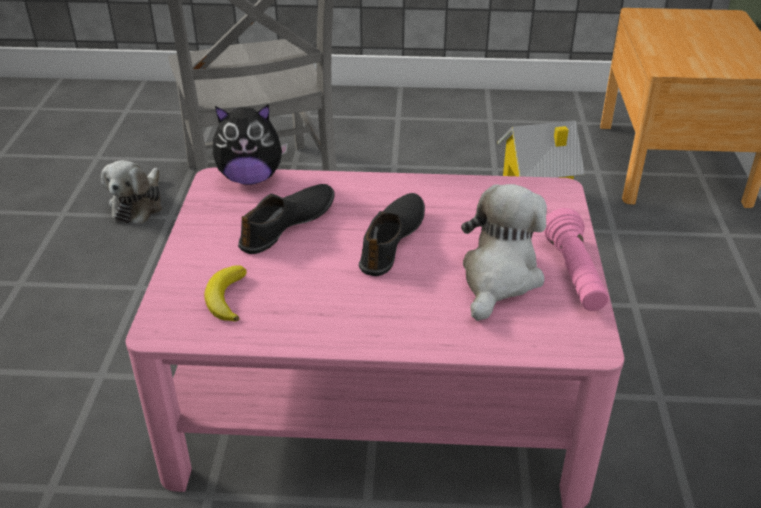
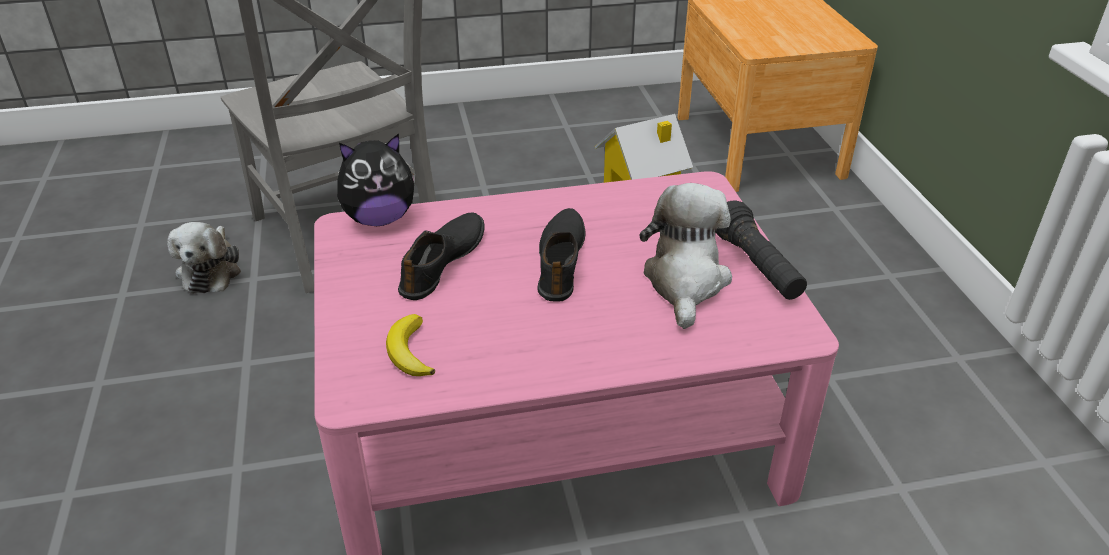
camera: 15 degrees left, 0 degrees up
pink flashlight [544,208,609,311] -> black flashlight [716,200,807,300]

